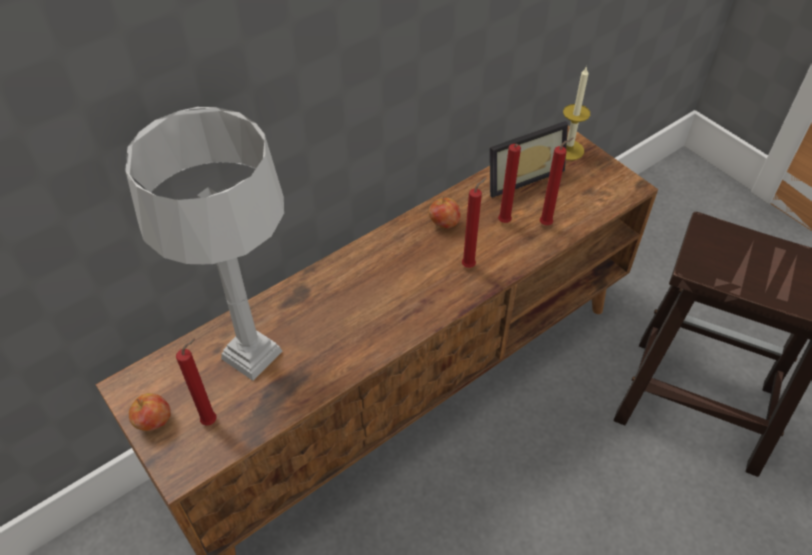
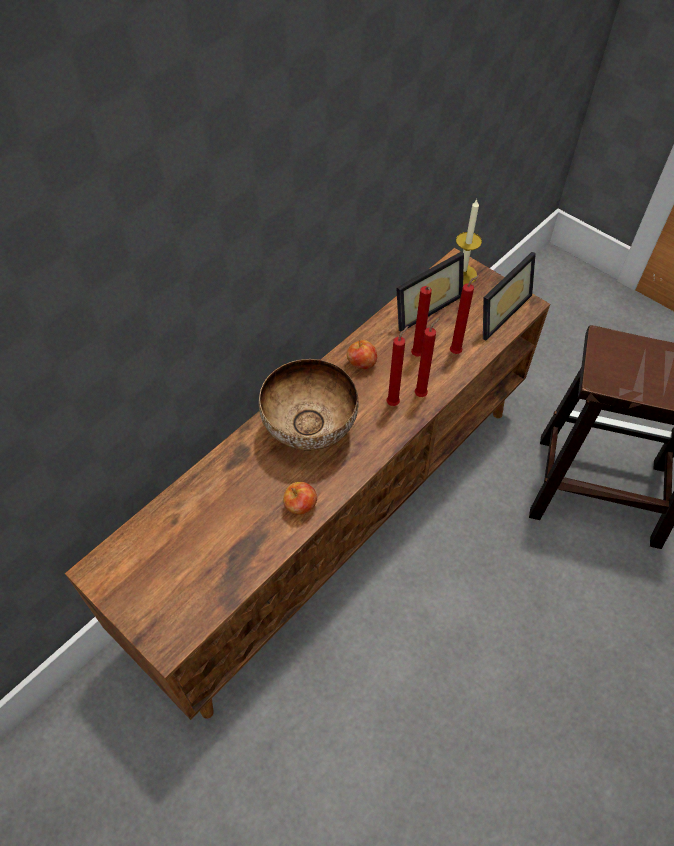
camera: 10 degrees left, 5 degrees up
grey table lamp [125,107,284,381] -> none
apple [129,393,171,431] -> apple moved to [283,482,317,515]
red candle [176,339,217,426] -> red candle moved to [415,317,440,397]
none -> bowl [258,359,359,451]
none -> picture frame [483,252,536,340]

